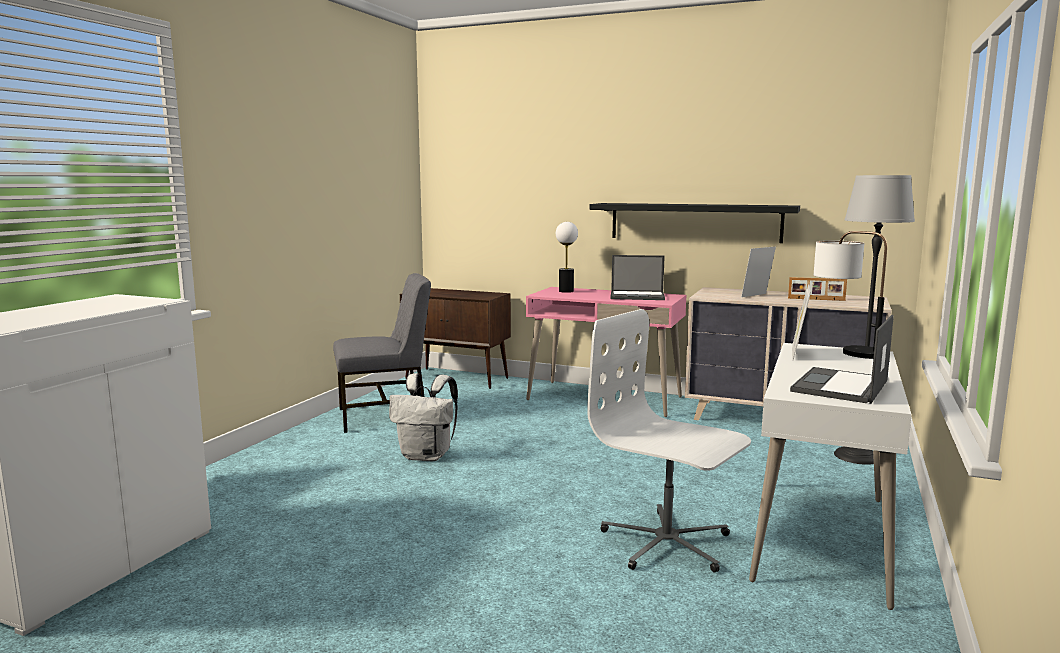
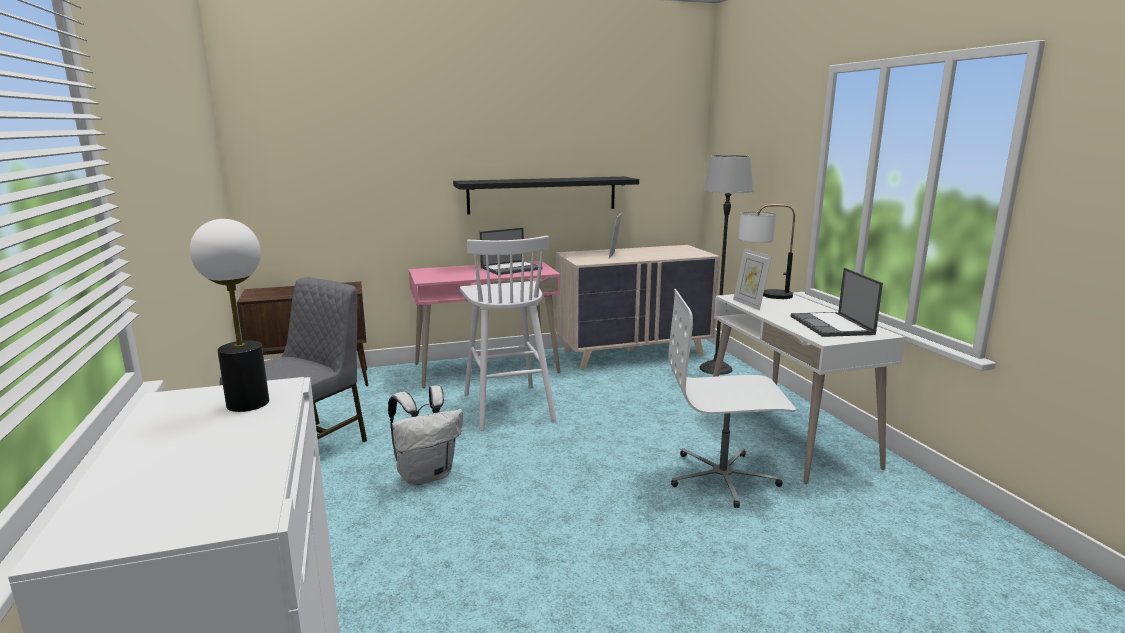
camera: 40 degrees left, 5 degrees up
table lamp [556,222,578,293] -> table lamp moved to [190,219,269,412]
picture frame [788,277,847,301] -> none
none -> white stool [460,236,556,431]

